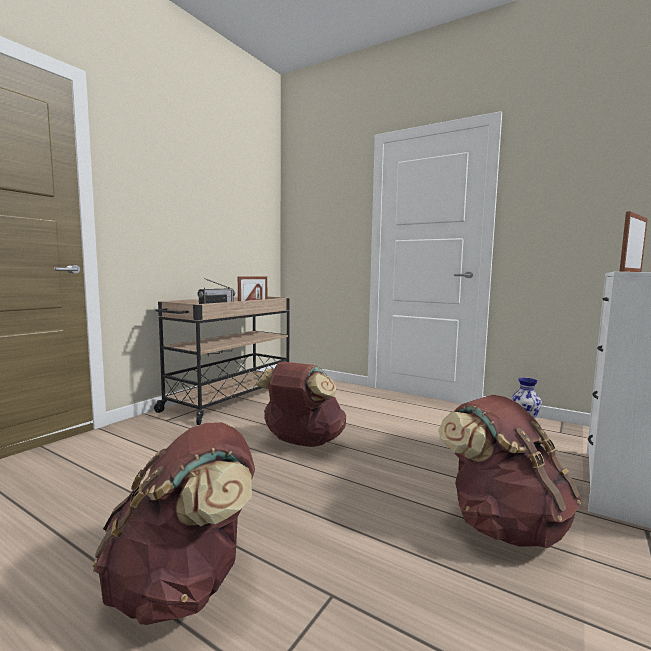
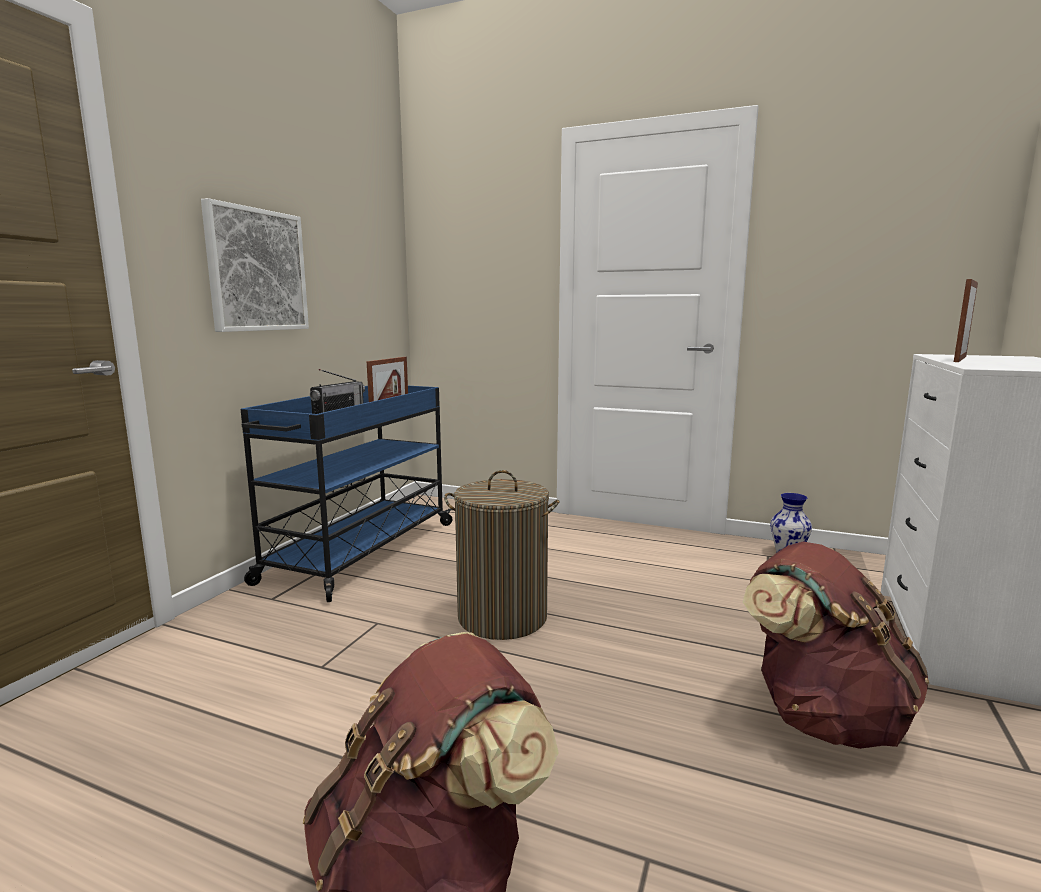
camera: 10 degrees left, 5 degrees up
beige cart [154,296,289,425] -> blue cart [241,386,453,602]
brown backpack [256,362,346,447] -> laundry basket [444,470,560,640]
none -> picture [201,198,309,332]

